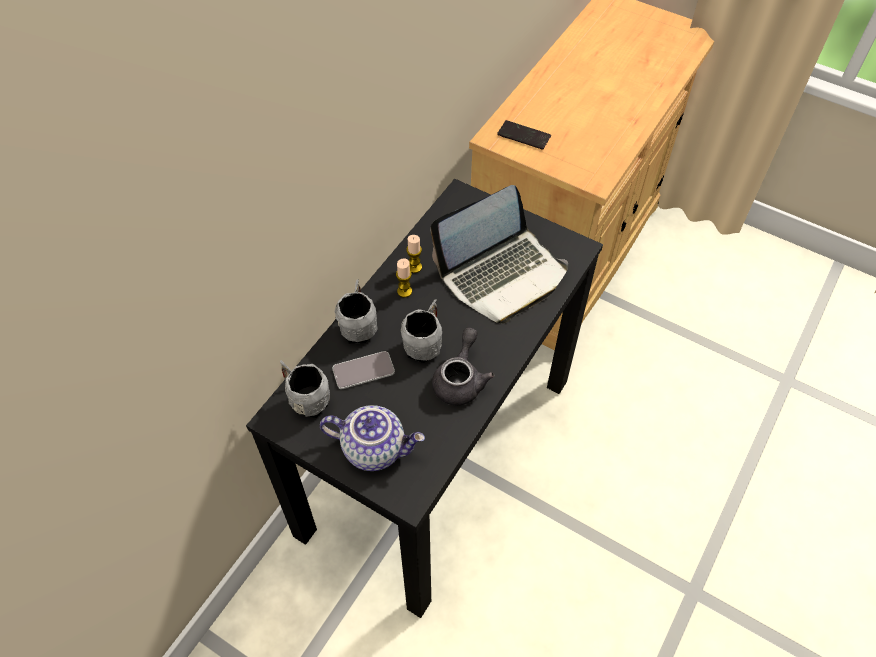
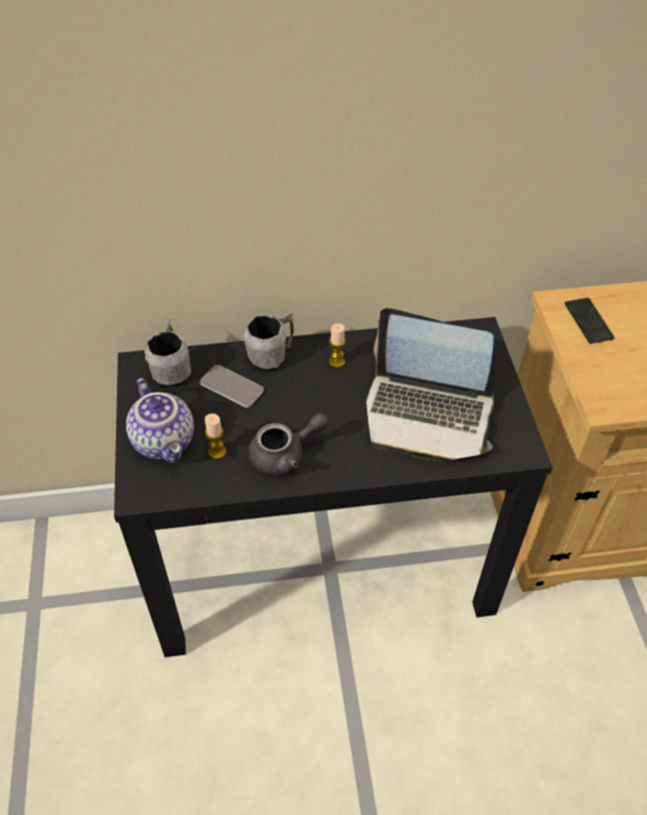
camera: 50 degrees right, 5 degrees down
grey mug [401,299,442,363] -> none
candle [406,235,422,273] -> candle moved to [205,413,226,459]

